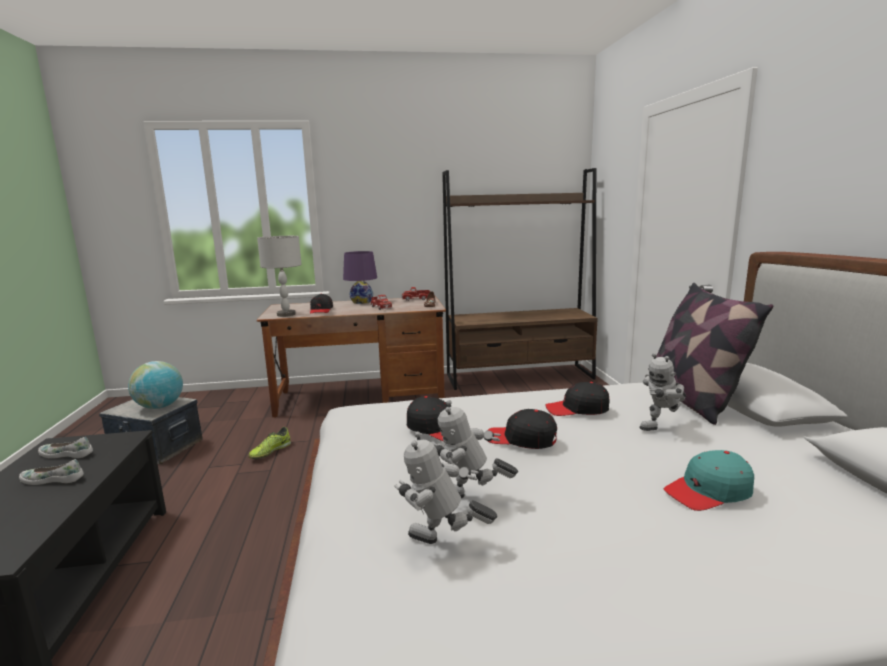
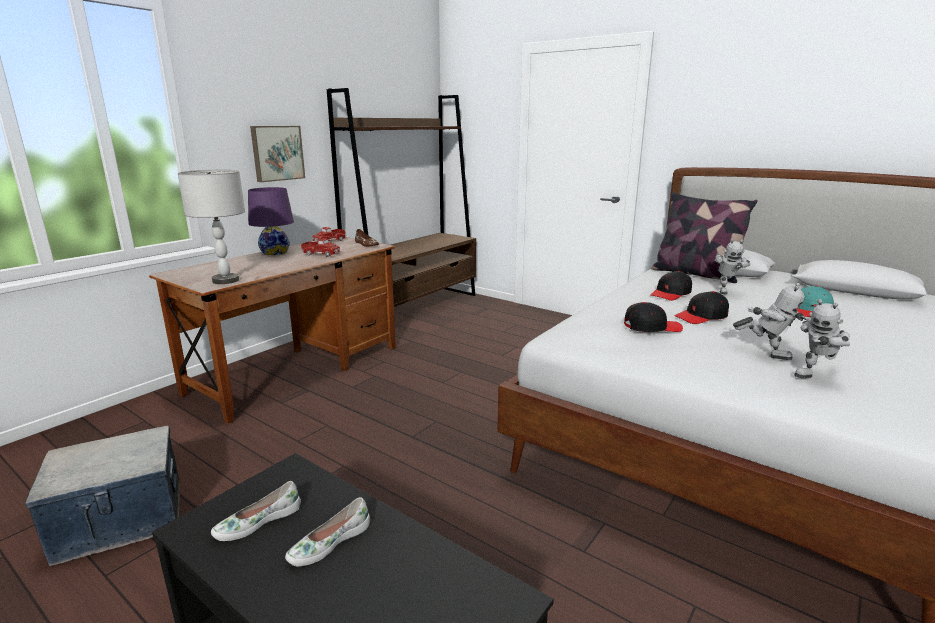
camera: 45 degrees left, 5 degrees up
globe [128,361,183,409] -> none
shoe [248,427,291,459] -> none
black cap [310,293,333,313] -> none
toy robot [433,400,518,498] -> toy robot turned 105 degrees counterclockwise [733,283,808,360]
none -> picture [250,126,305,182]

